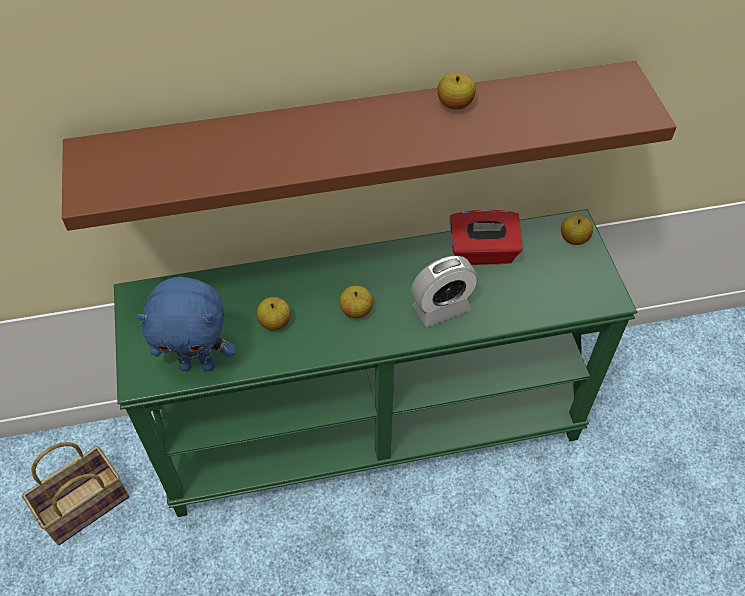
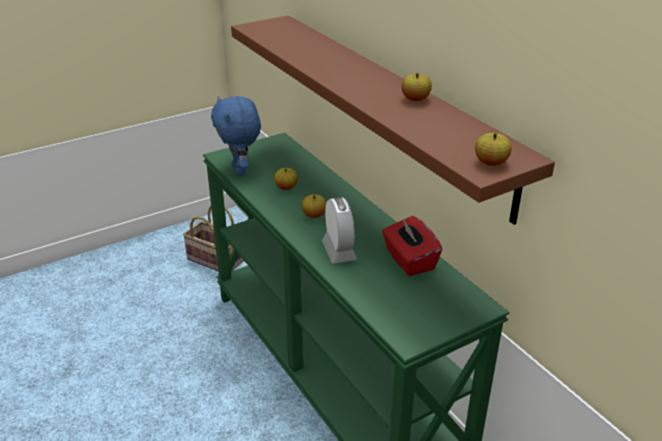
camera: 70 degrees right, 20 degrees down
alarm clock [411,256,478,327] -> alarm clock turned 150 degrees counterclockwise [322,197,357,264]
apple [561,214,593,245] -> apple moved to [475,133,512,166]

